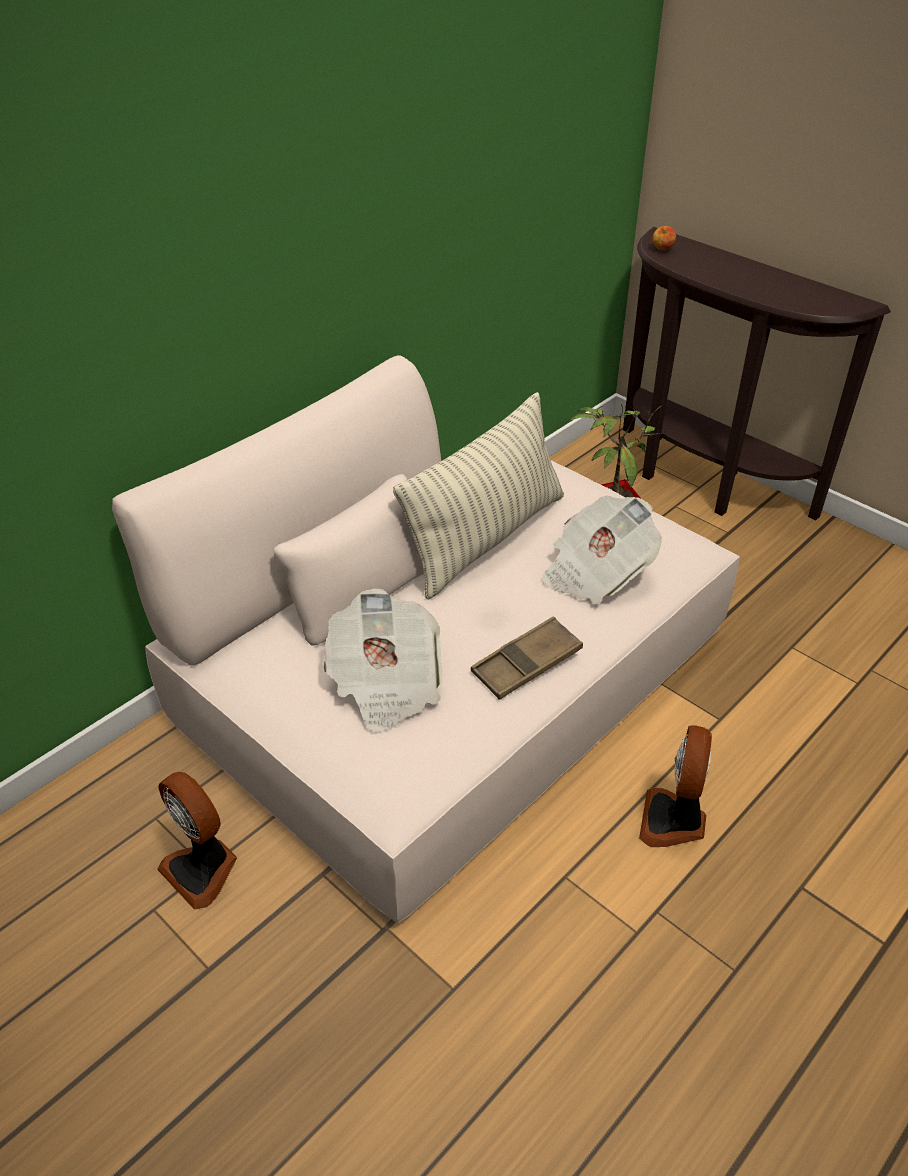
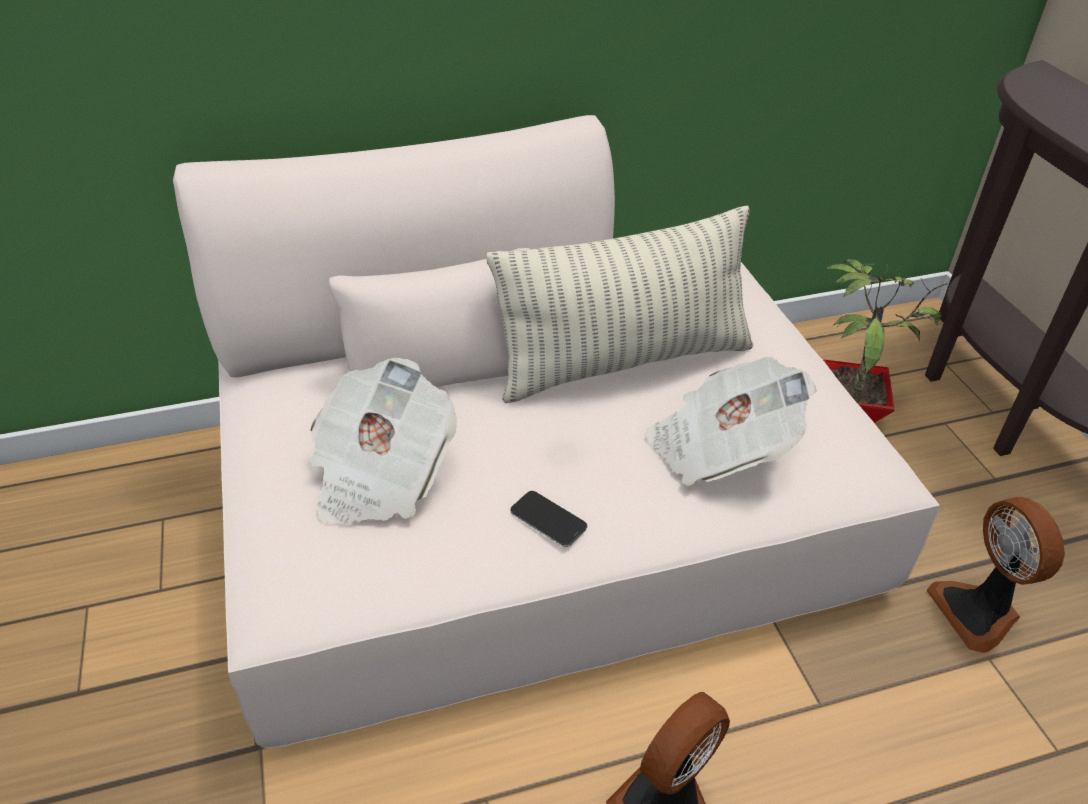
camera: 30 degrees right, 0 degrees up
fan [157,772,237,909] -> fan moved to [926,497,1065,653]
brown tray [471,616,583,700] -> phone [510,491,587,547]
apple [652,226,676,250] -> none

